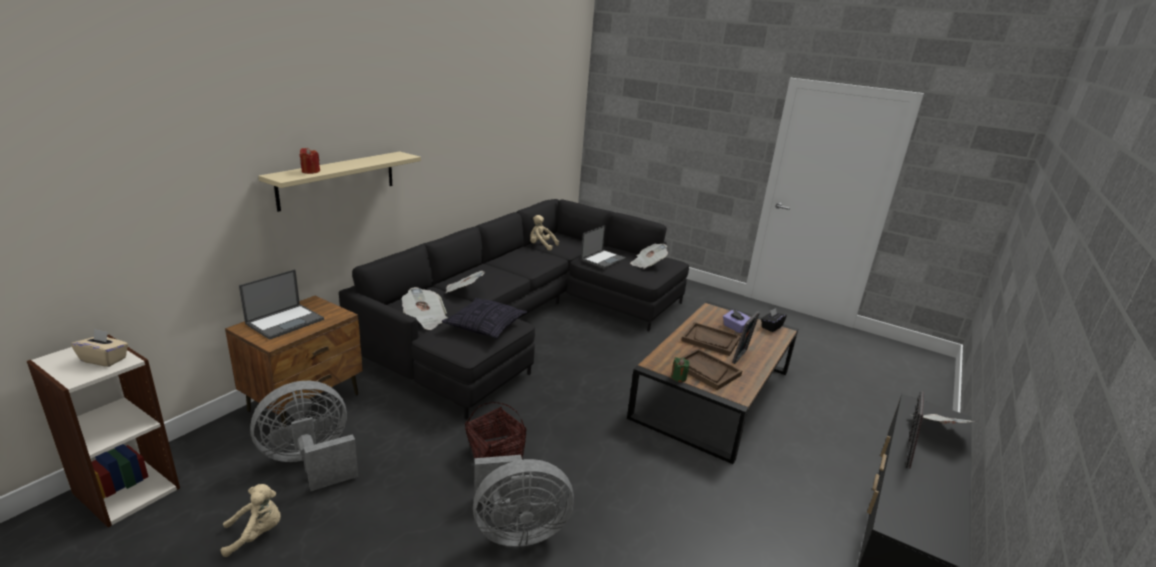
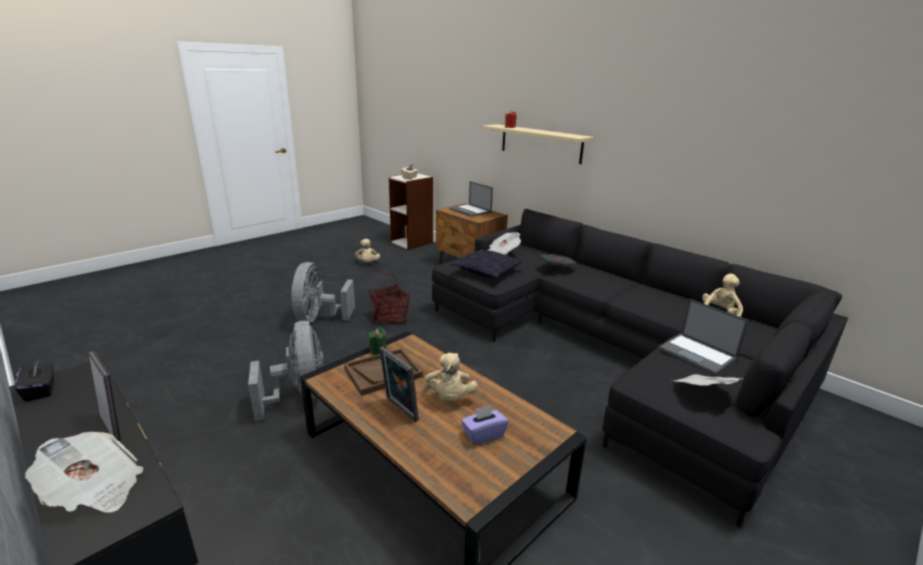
camera: 105 degrees right, 0 degrees up
grey fan [250,381,358,491] -> grey fan moved to [248,321,324,421]
brown tray [681,322,740,356] -> beige plush toy [425,353,478,401]
black tissue box [761,308,787,332] -> black tissue box moved to [15,360,54,402]

